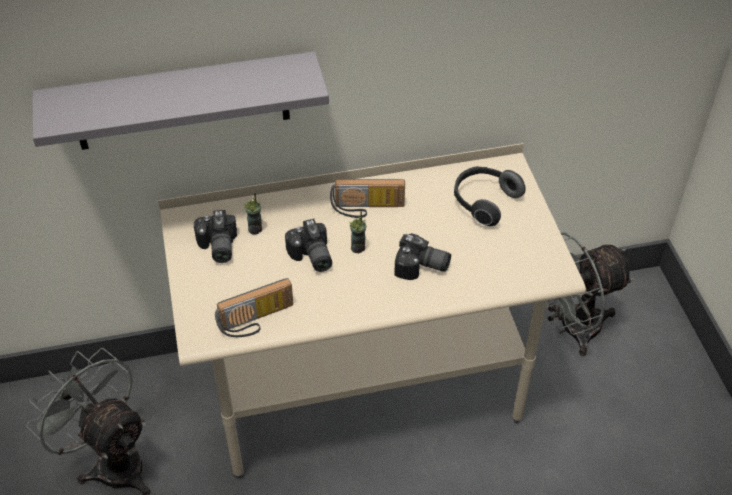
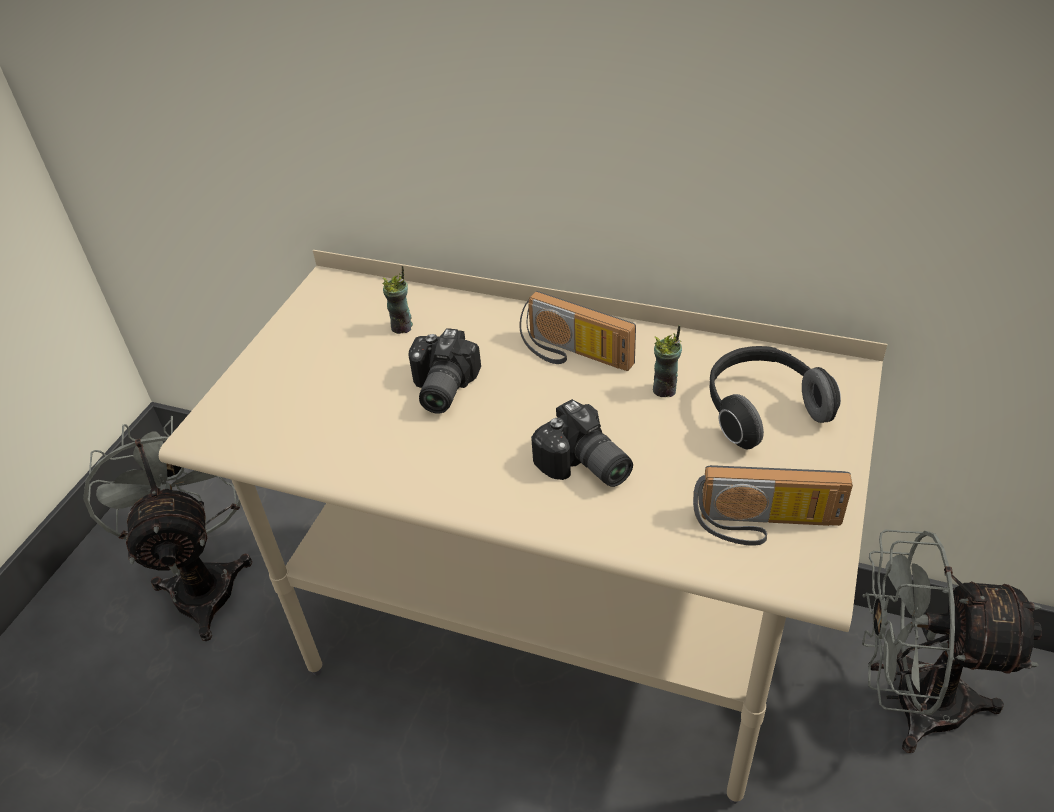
camera: 35 degrees right, 5 degrees down
grey shelf [32,51,329,150] -> none
camera [194,210,237,263] -> none
radio [215,278,293,337] -> radio moved to [693,465,853,546]
cup [349,211,366,253] -> cup moved to [653,326,682,397]

